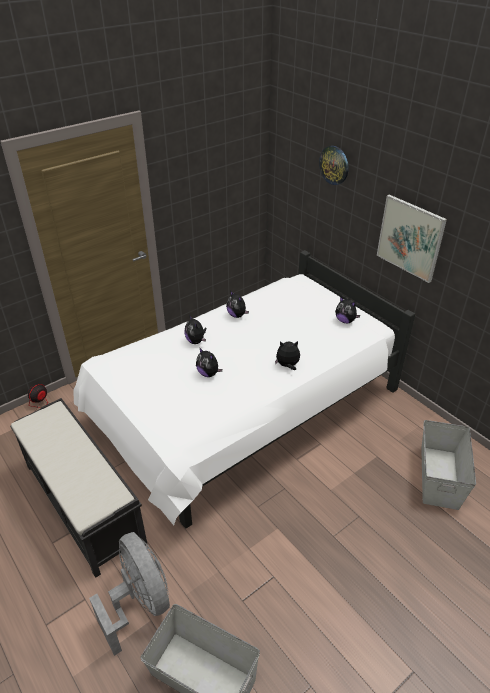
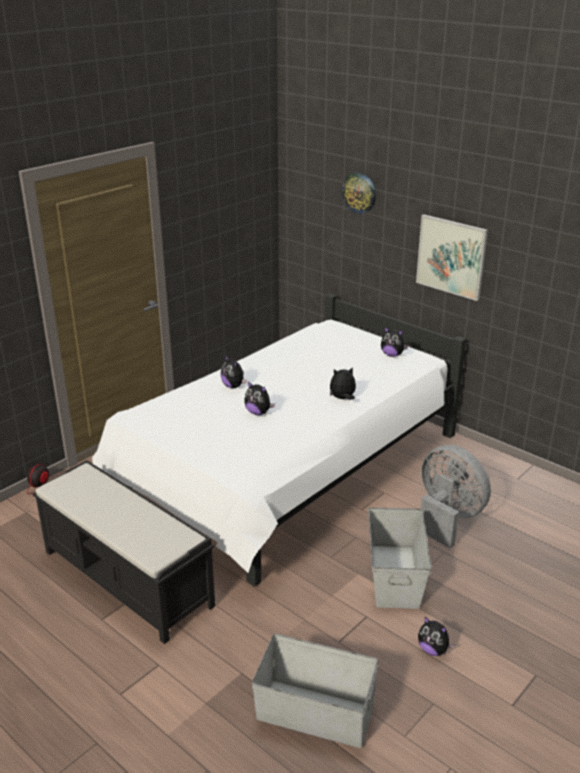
camera: 10 degrees left, 10 degrees down
grey fan [89,532,170,656] -> grey fan moved to [421,445,491,549]
plush toy [226,290,249,318] -> plush toy moved to [418,617,455,656]
grey storage box [421,420,476,510] -> grey storage box moved to [368,507,432,609]

